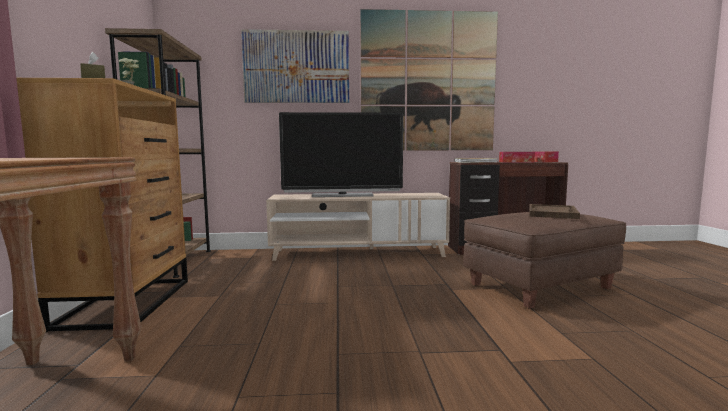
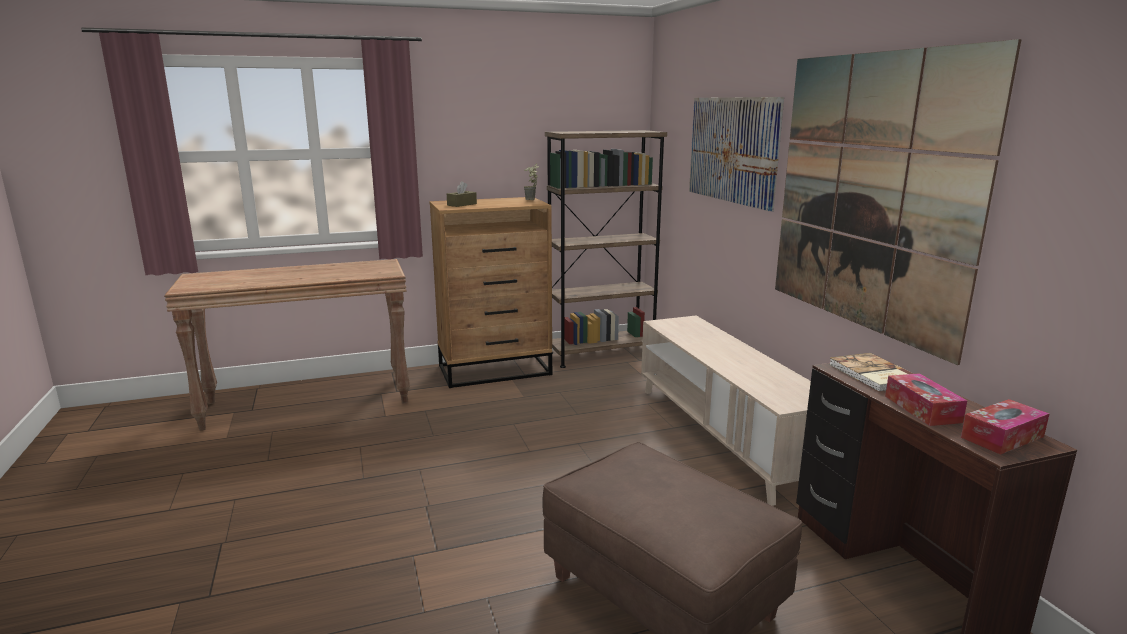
camera: 75 degrees right, 10 degrees up
television [279,112,403,197] -> none
brown tray [529,204,580,219] -> none

